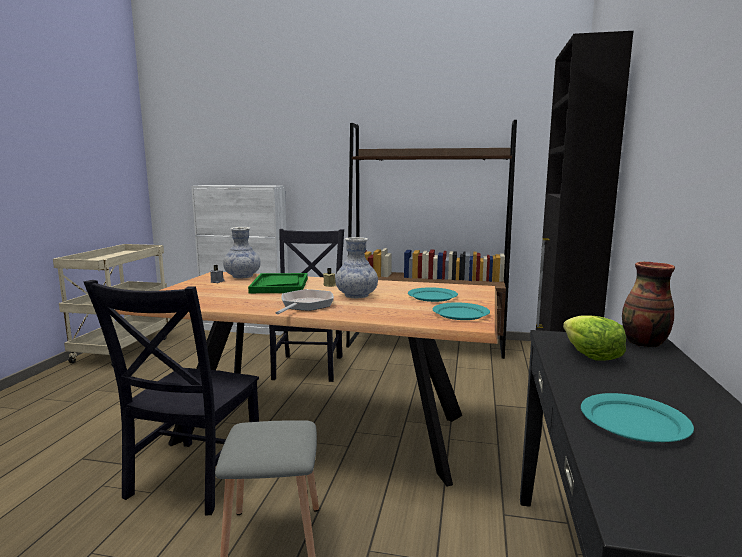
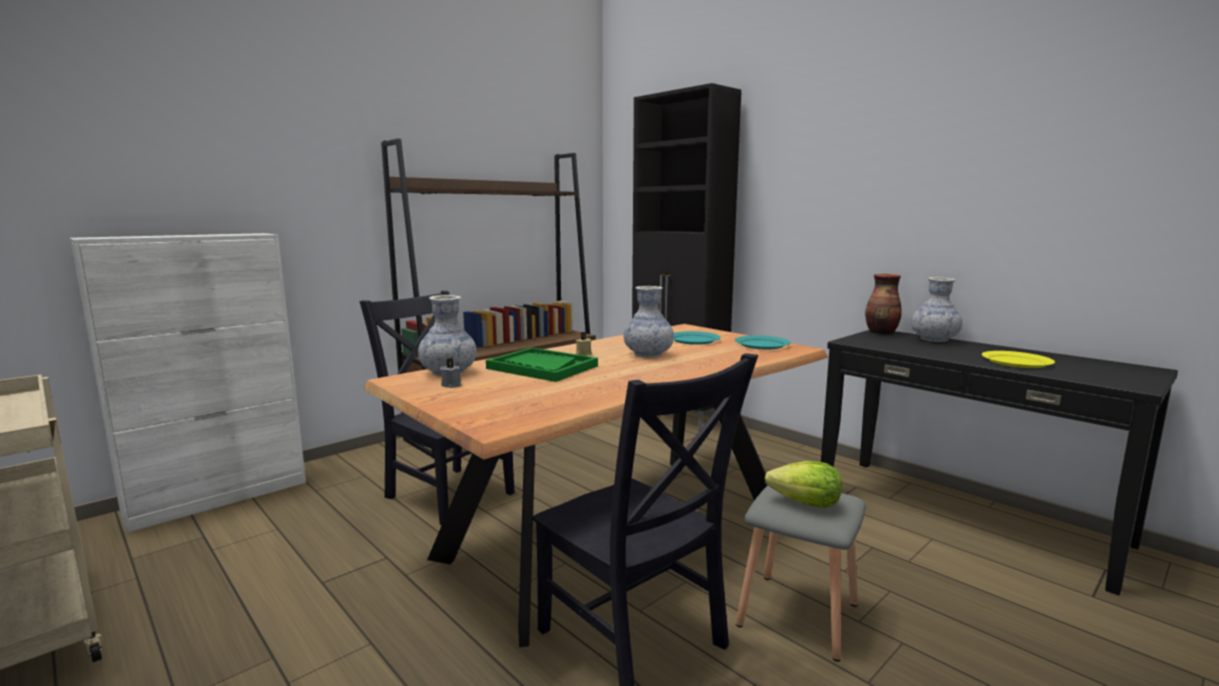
camera: 55 degrees left, 0 degrees up
frying pan [276,289,334,314] -> none
lettuce [563,315,626,361] -> lettuce moved to [765,461,842,508]
turquoise plate [581,393,694,442] -> yellow plate [982,351,1055,368]
none -> vase [911,277,962,342]

